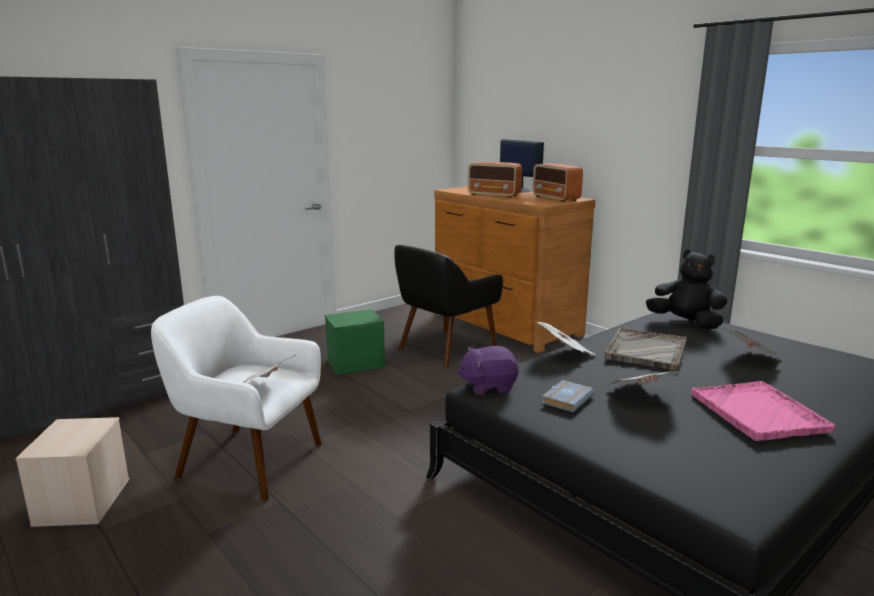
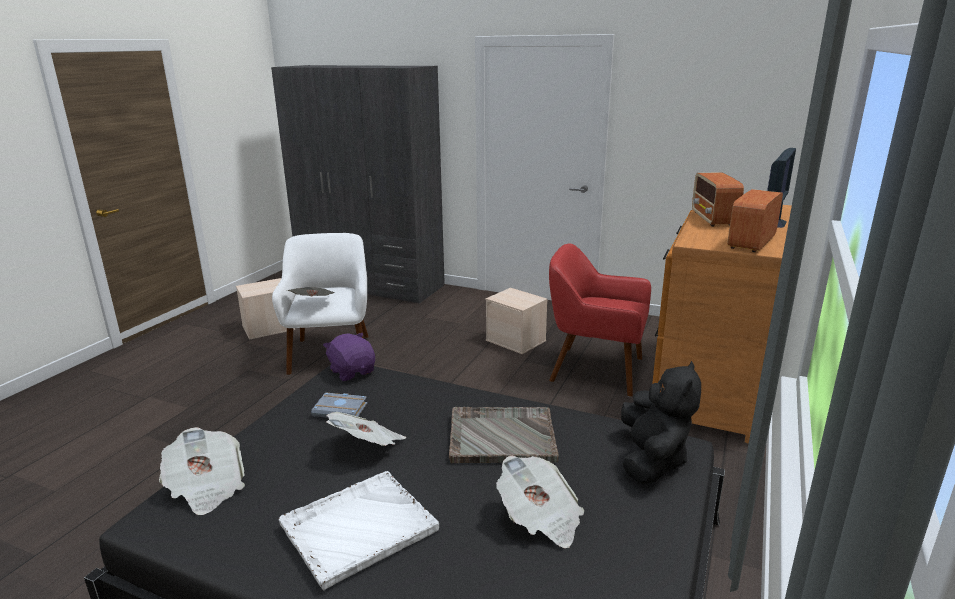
camera: 65 degrees right, 5 degrees up
green storage box [325,309,385,375] -> beige storage box [486,288,548,354]
black armchair [394,245,503,369] -> red armchair [549,243,651,397]
newspaper [536,322,596,355] -> newspaper moved to [159,427,245,515]
pink tray [691,381,835,441] -> white tray [279,471,439,590]

